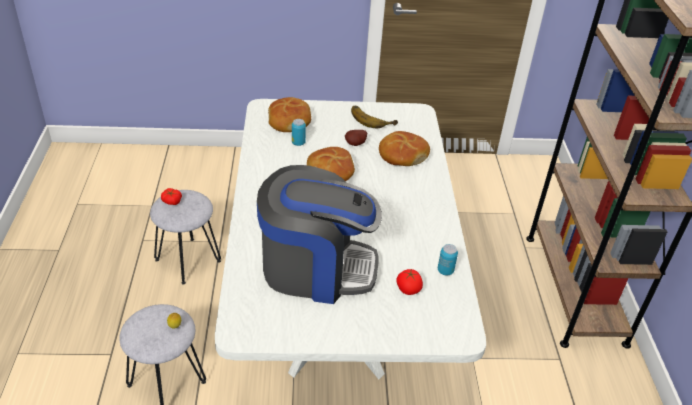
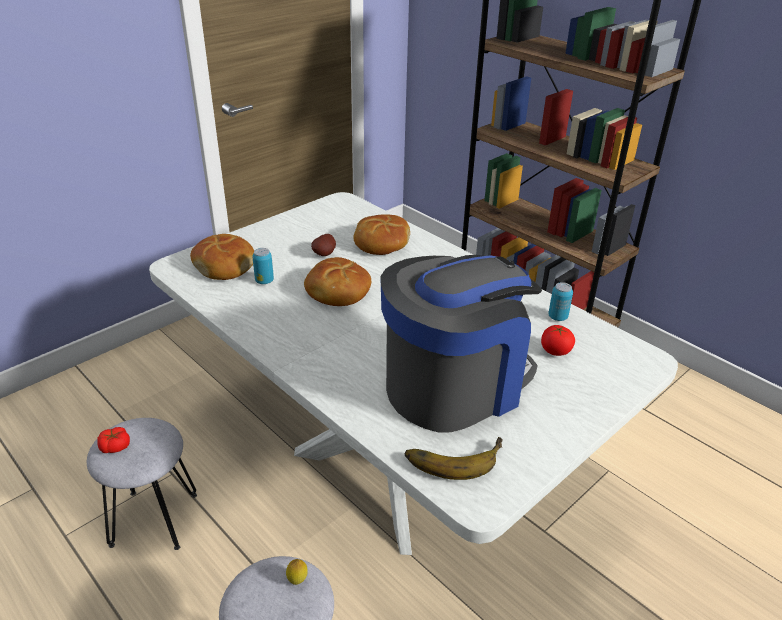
camera: 40 degrees left, 5 degrees down
banana [351,106,398,129] -> banana moved to [405,437,503,480]

